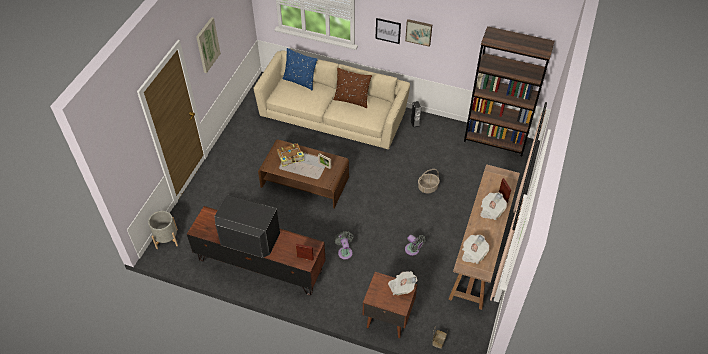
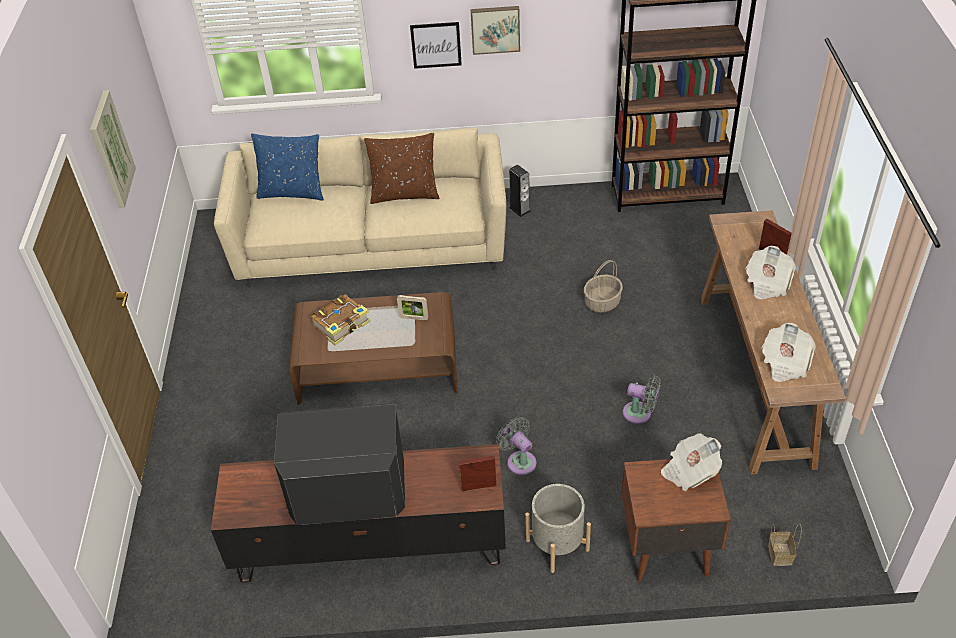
camera: 20 degrees left, 5 degrees down
grey planter [148,211,178,249] -> grey planter moved to [525,484,591,573]

